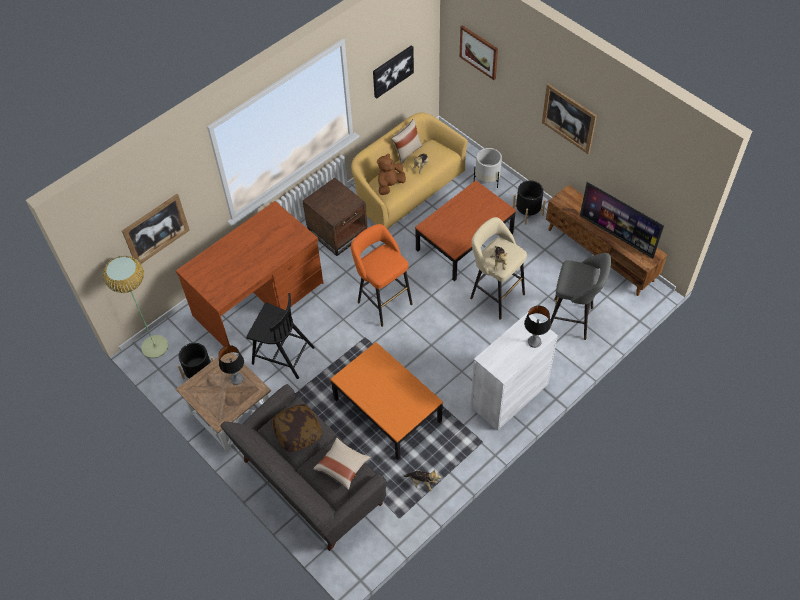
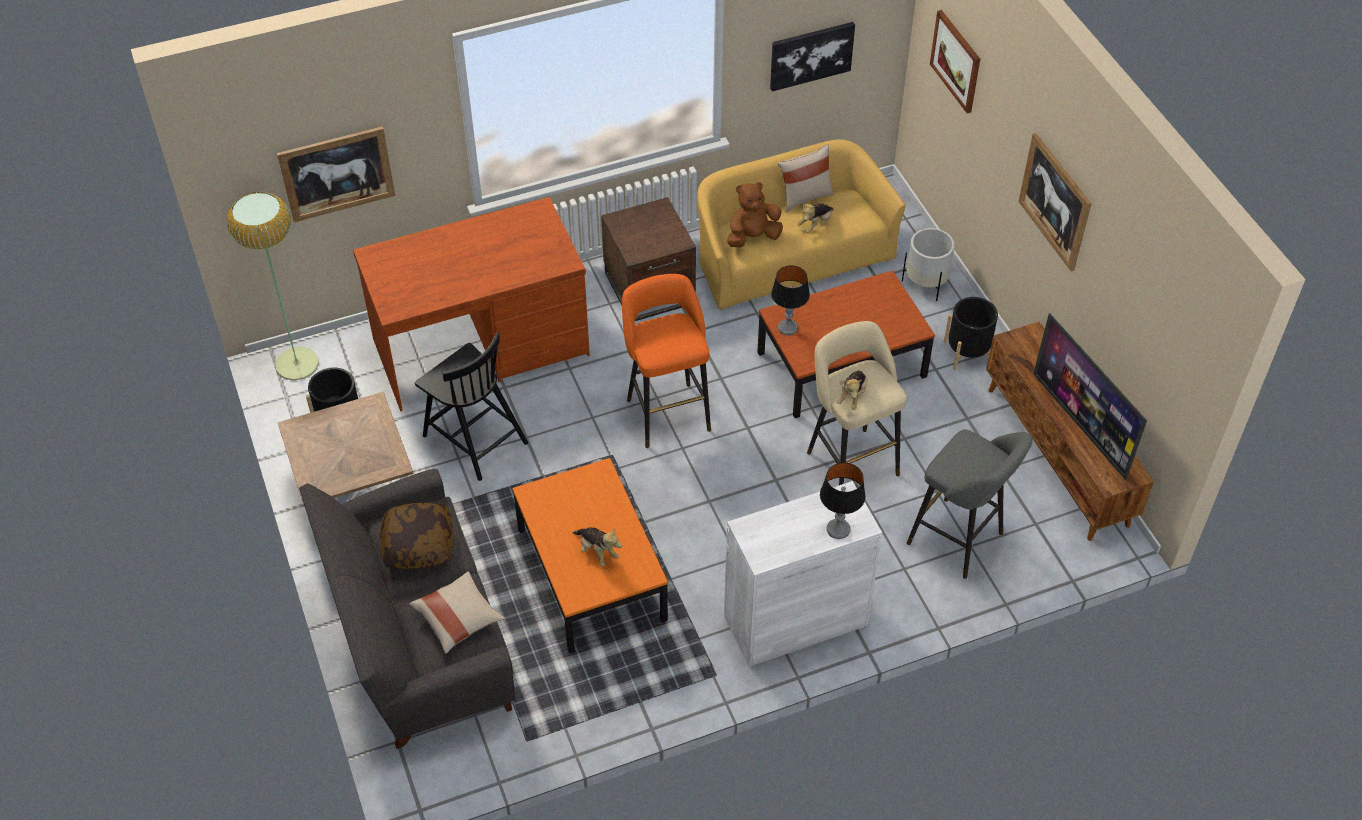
camera: 20 degrees right, 5 degrees down
table lamp [218,345,244,385] -> table lamp moved to [771,265,810,335]
plush toy [403,469,441,491] -> plush toy moved to [573,527,622,566]

